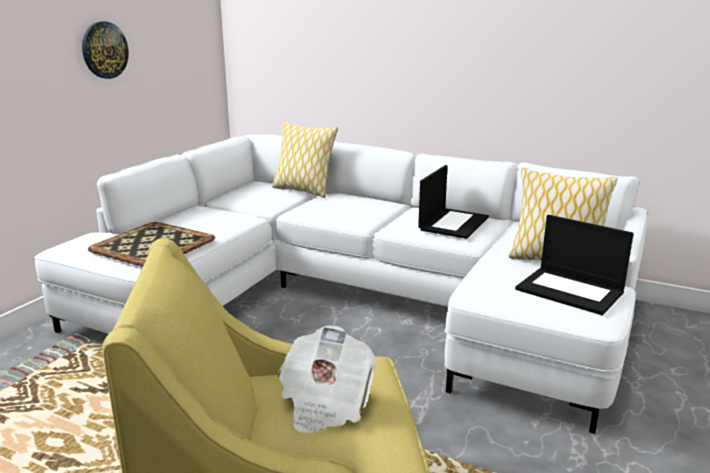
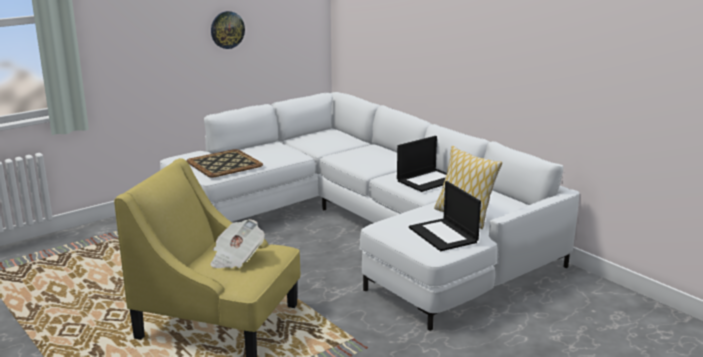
camera: 25 degrees right, 0 degrees up
pillow [272,121,338,198] -> none

